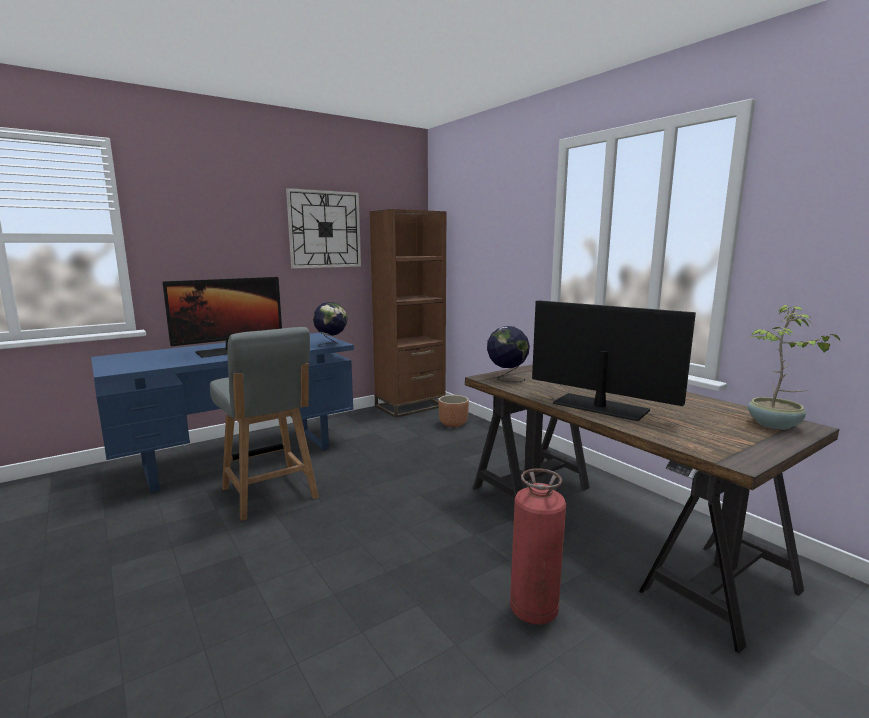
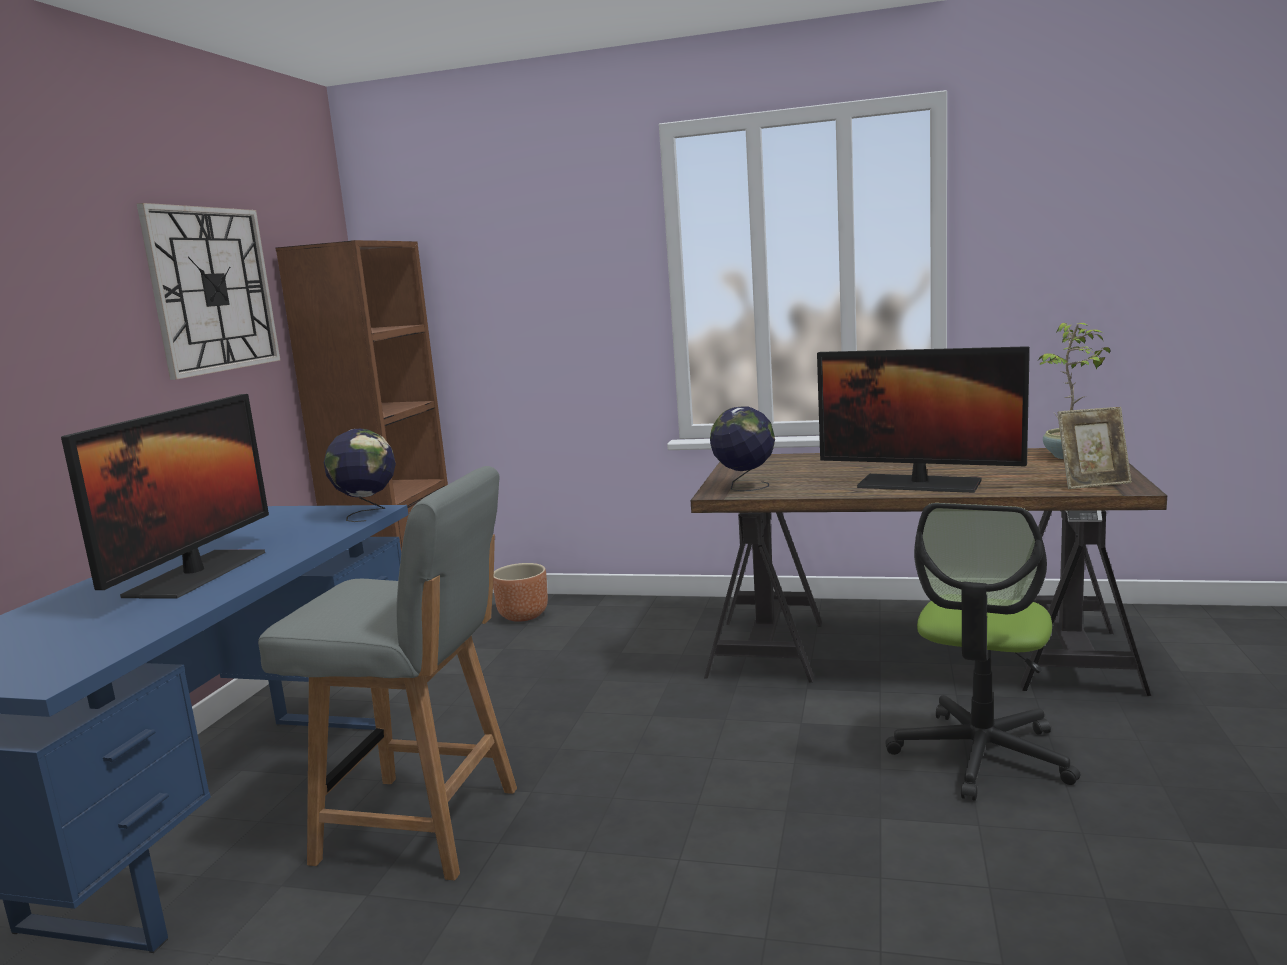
camera: 40 degrees left, 0 degrees up
fire extinguisher [510,468,566,625] -> office chair [885,503,1081,801]
monitor [532,300,696,421] -> monitor turned 150 degrees counterclockwise [817,346,1030,493]
none -> picture frame [1057,407,1132,489]

